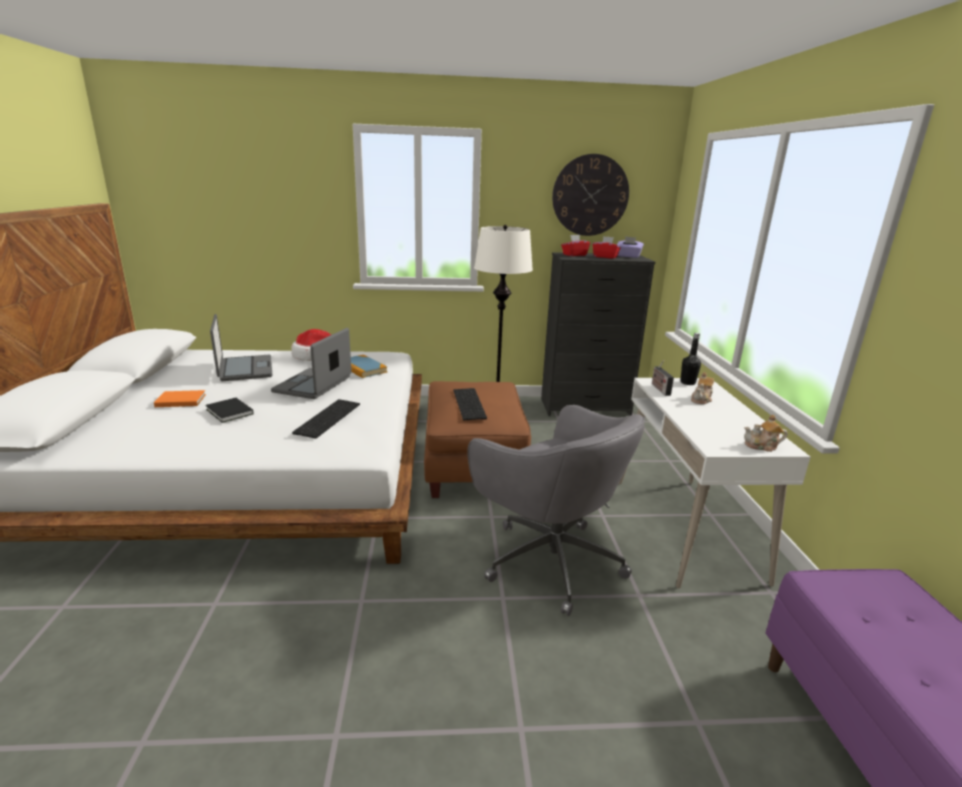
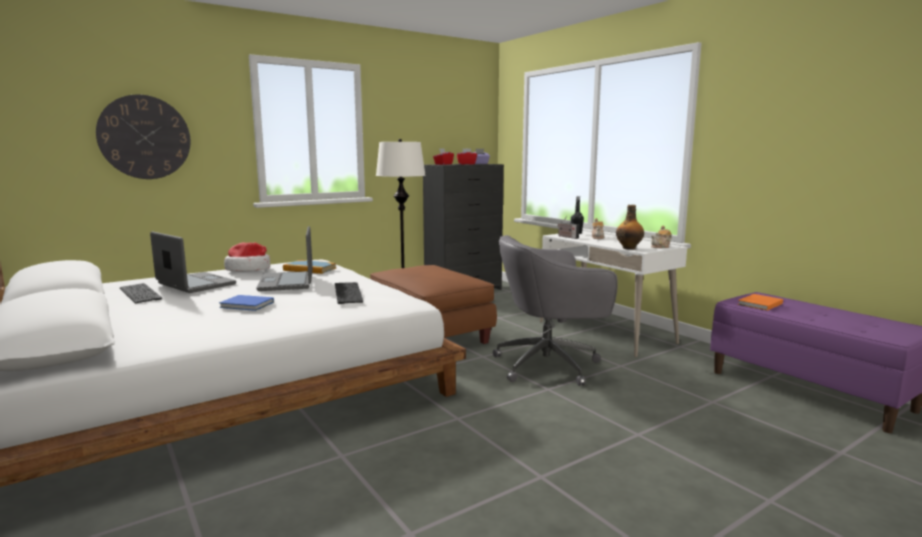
camera: 30 degrees left, 10 degrees down
orange book [154,390,206,407] -> orange book moved to [738,294,783,311]
black book [205,398,254,423] -> blue book [219,295,274,311]
keyboard [453,388,487,420] -> keyboard moved to [120,283,162,303]
grey office chair [467,405,645,616] -> grey office chair turned 150 degrees clockwise [493,235,618,386]
wall clock [552,154,629,236] -> wall clock moved to [96,94,190,179]
none -> bottle [616,205,644,250]

